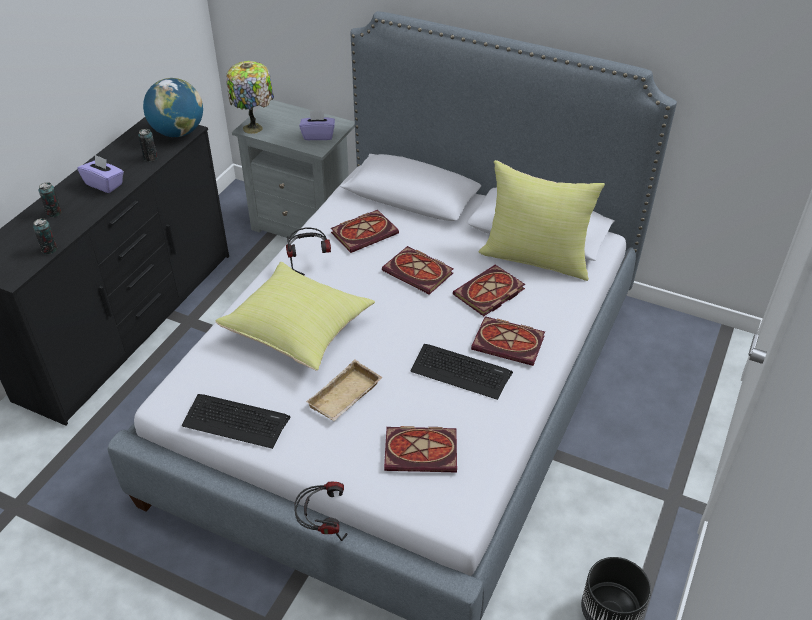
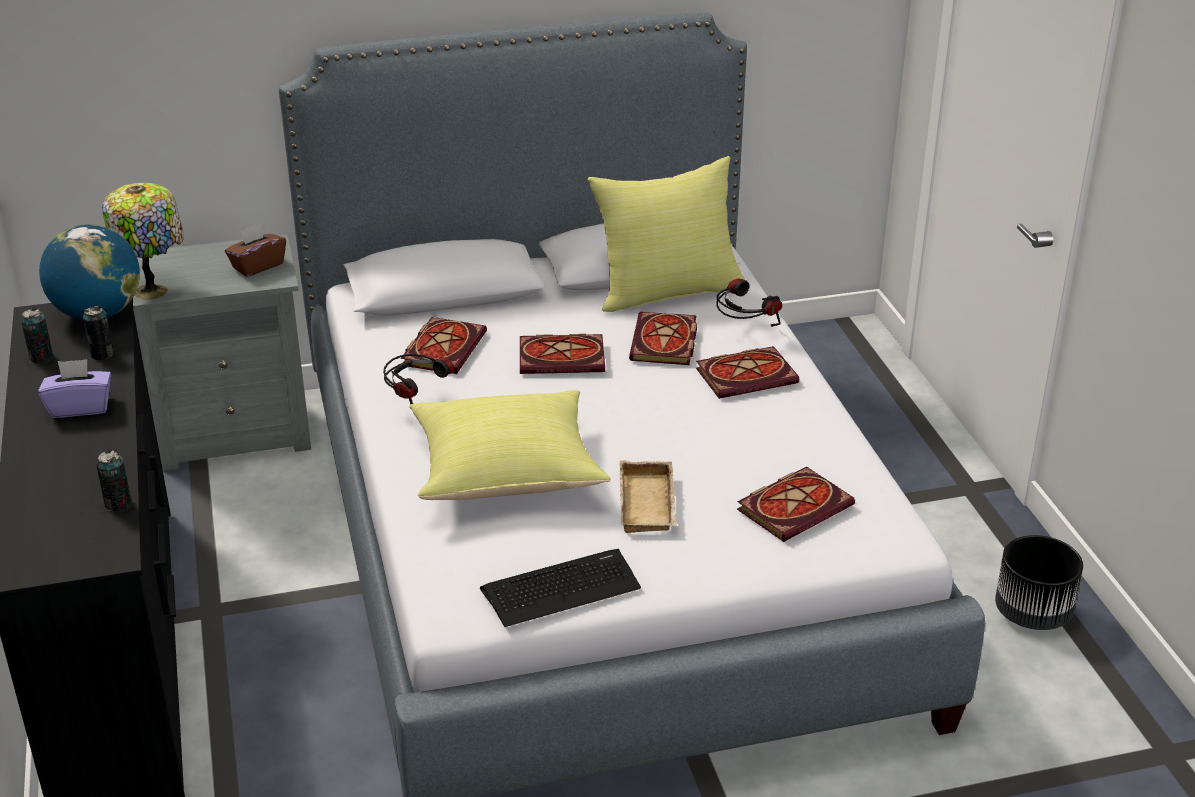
camera: 40 degrees left, 10 degrees down
can [39,182,62,217] -> can moved to [21,308,53,363]
headphones [294,482,348,541] -> headphones moved to [716,278,782,327]
purple tissue box [299,111,335,140] -> brown tissue box [225,224,286,277]
keyboard [410,344,513,400] -> none

